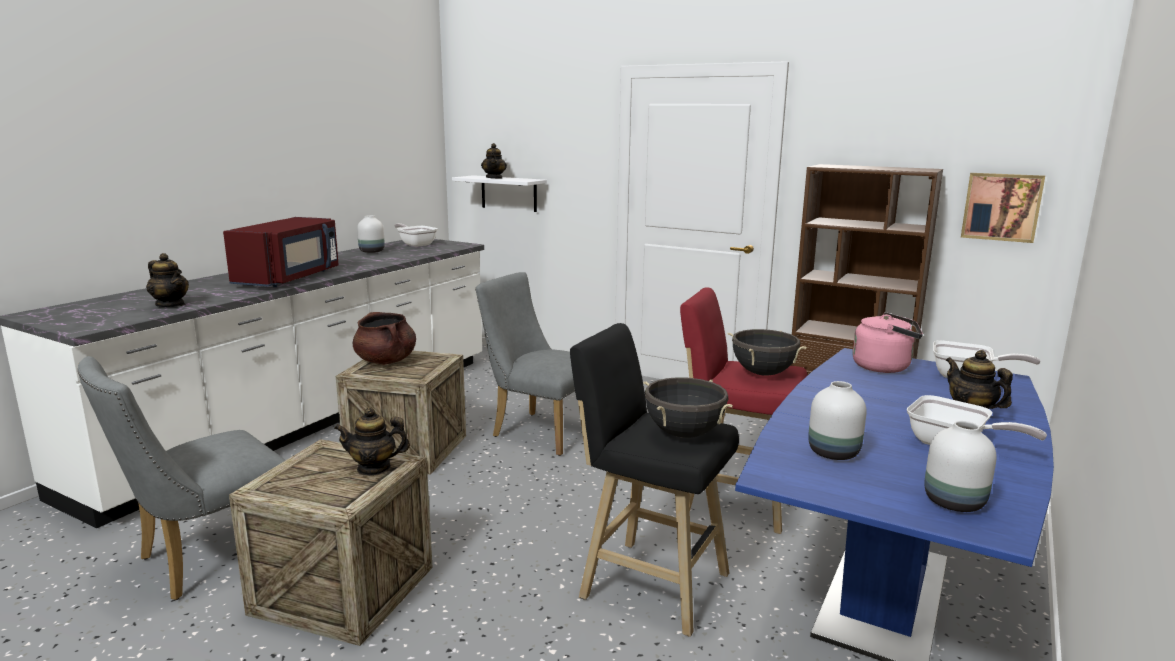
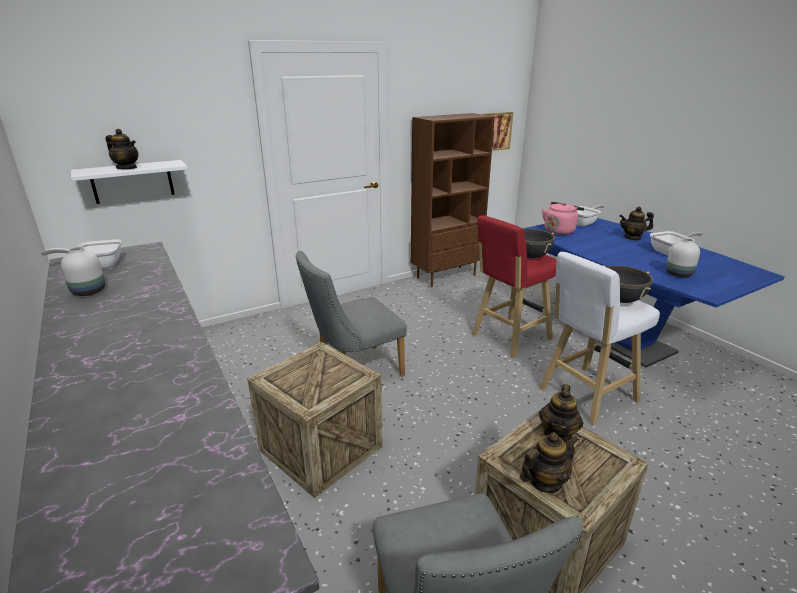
camera: 60 degrees left, 10 degrees up
teapot [146,253,189,307] -> teapot moved to [520,432,579,493]
red microwave [223,217,339,287] -> none
brown cooking pot [353,312,416,365] -> none
black stool [570,323,739,637] -> white stool [539,252,660,426]
white vase [924,421,997,512] -> none

